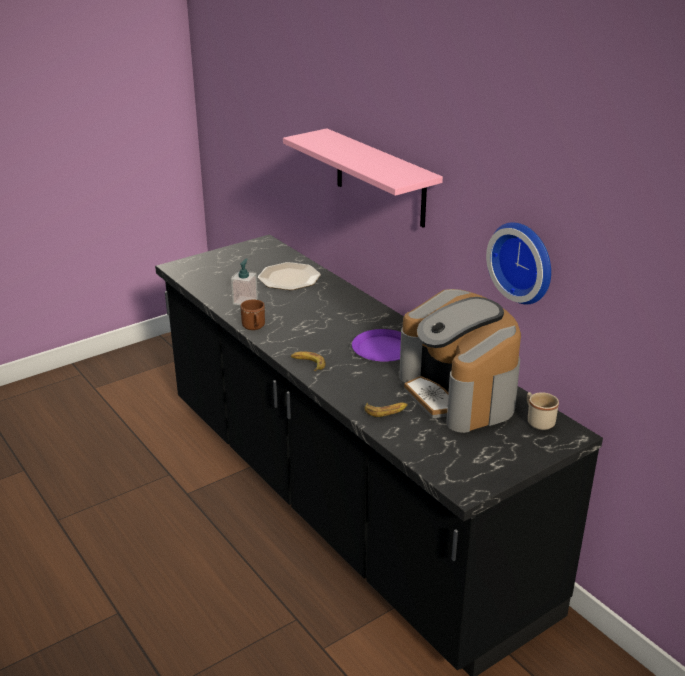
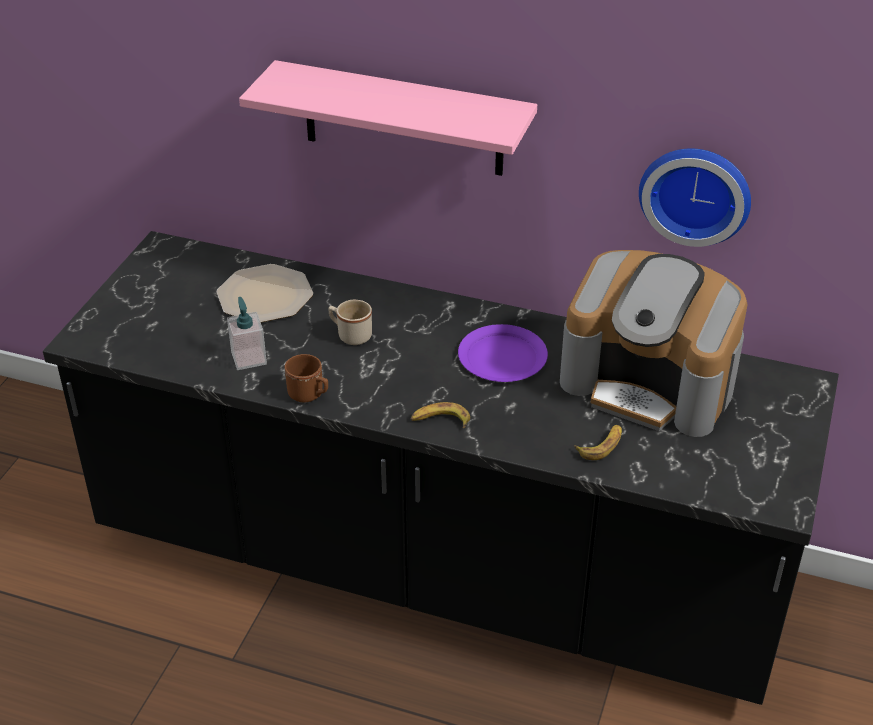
camera: 35 degrees left, 10 degrees up
beige mug [527,392,559,430] -> beige mug moved to [329,300,372,345]

